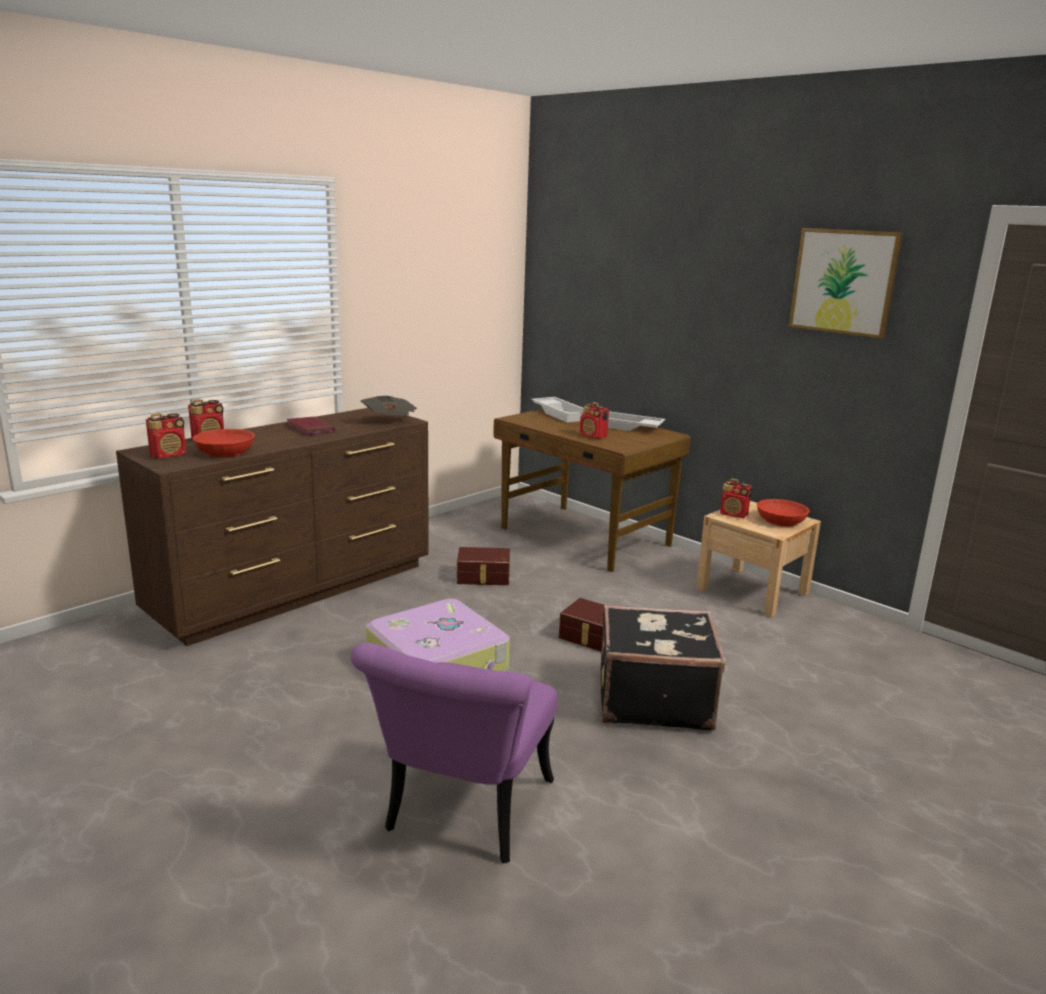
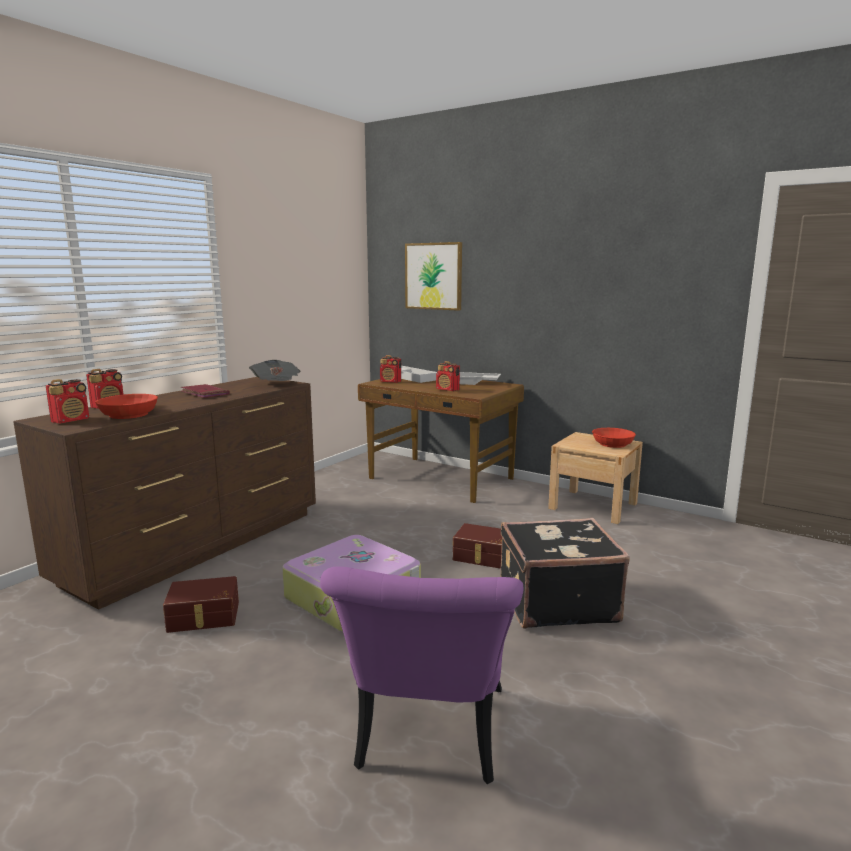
camera: 10 degrees left, 5 degrees down
brown storage box [457,547,510,585] -> brown storage box moved to [163,576,239,633]
radio [720,479,752,518] -> radio moved to [380,355,401,383]
picture [789,228,903,339] -> picture moved to [405,242,462,311]

